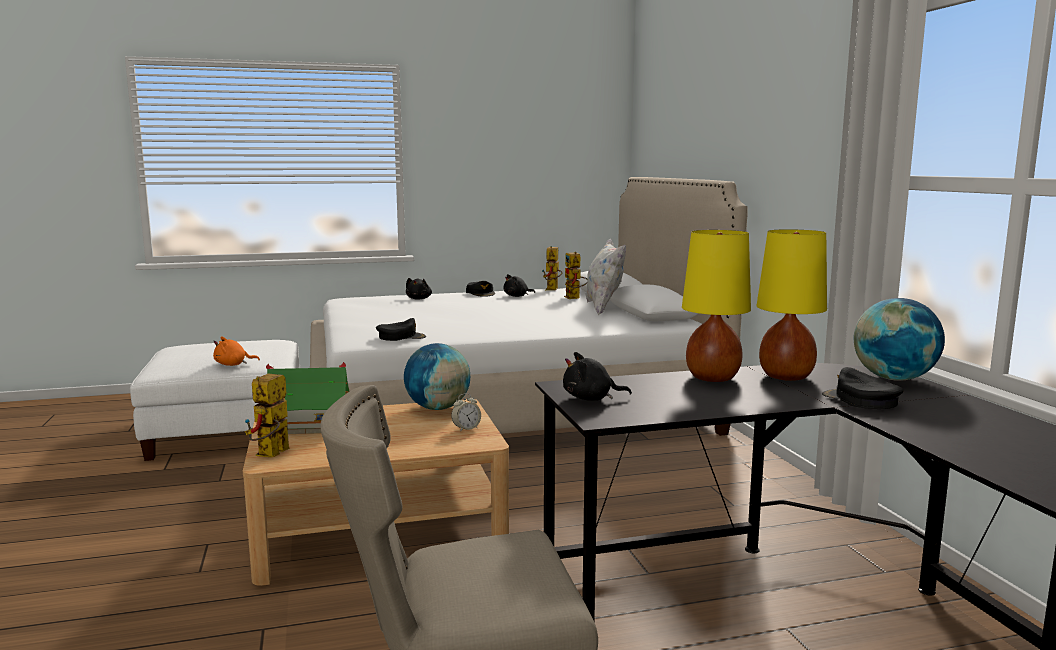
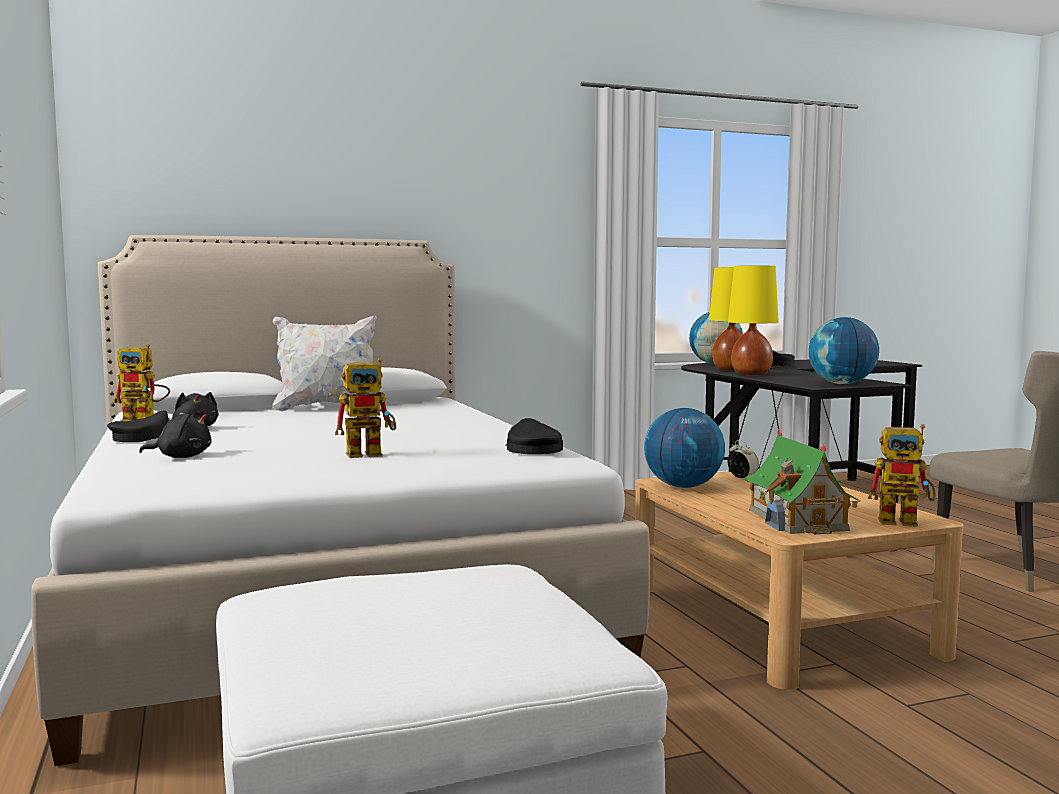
camera: 95 degrees left, 5 degrees down
orange plush toy [213,337,260,366] -> none
black plush toy [563,352,632,401] -> globe [809,317,879,384]
toy robot [564,252,587,299] -> toy robot moved to [335,358,396,458]

